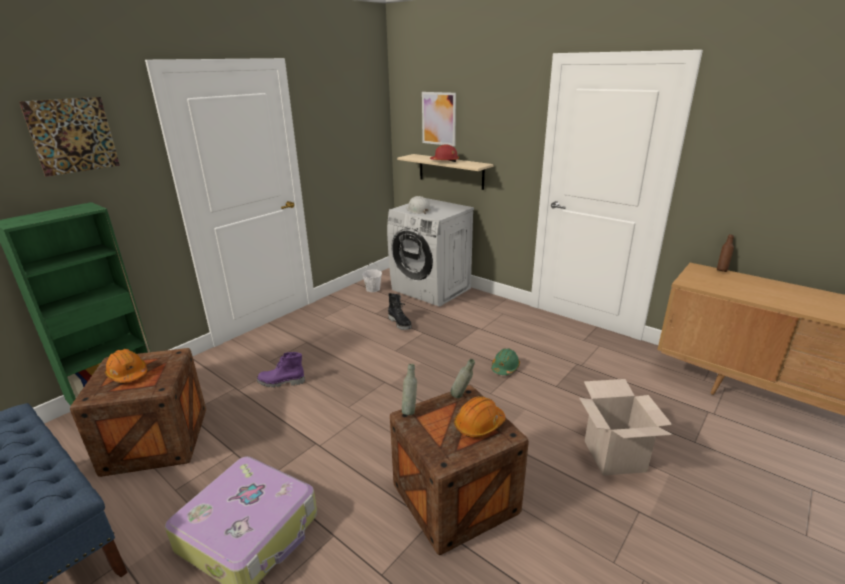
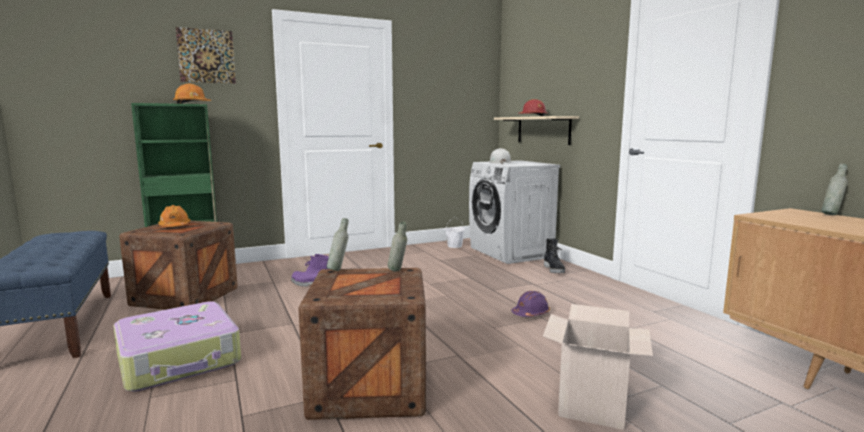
camera: 25 degrees right, 15 degrees down
black boot [388,293,412,330] -> black boot moved to [544,238,565,273]
picture [422,92,456,146] -> none
orange hard hat [454,396,506,437] -> orange hard hat moved to [173,84,212,104]
green hard hat [491,348,520,375] -> purple hard hat [511,291,550,317]
brown bottle [717,234,734,272] -> grey bottle [821,164,848,215]

